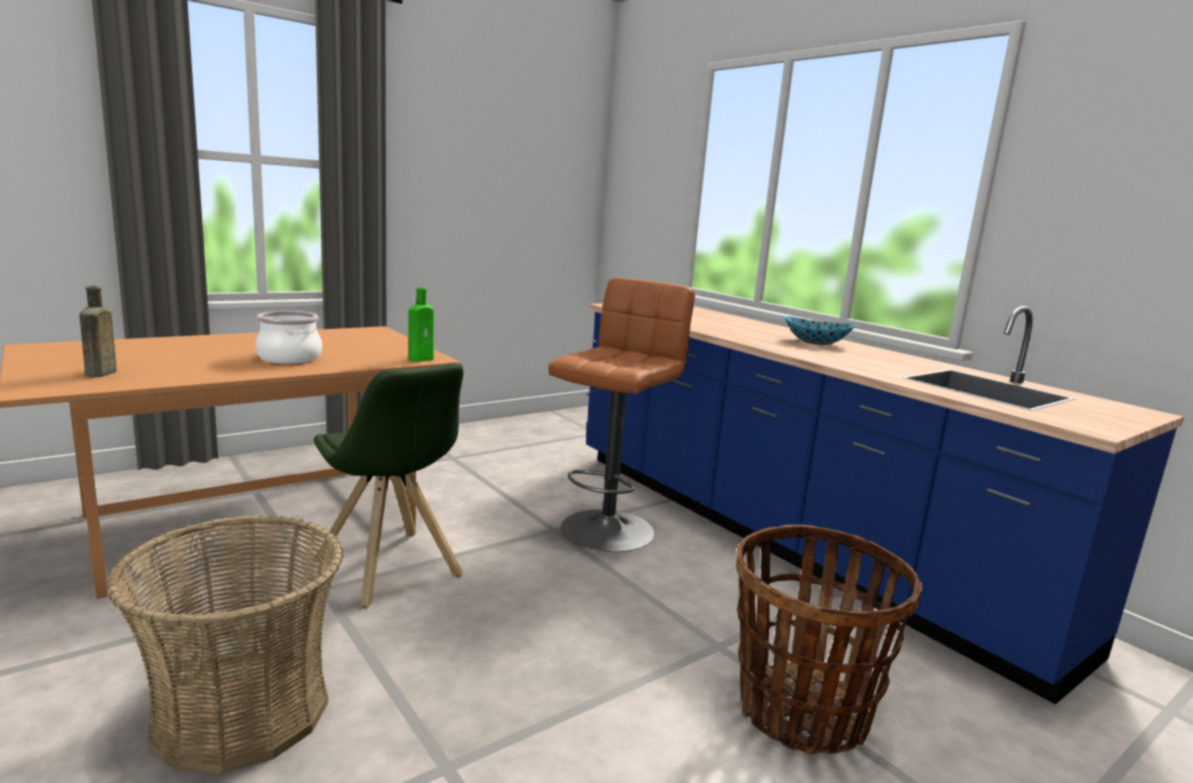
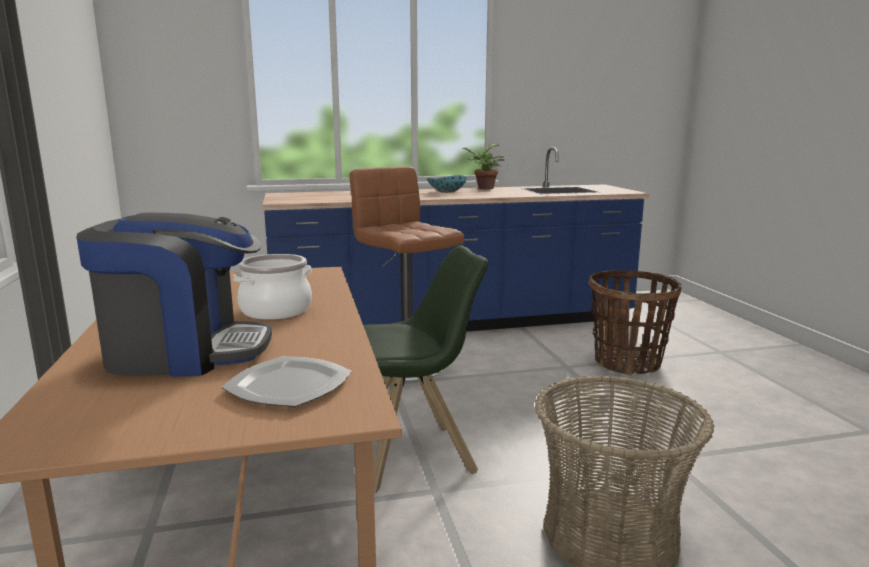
camera: 65 degrees left, 0 degrees up
brown bottle [80,286,117,378] -> plate [222,356,352,407]
green bottle [409,288,434,362] -> none
none -> coffee machine [76,213,272,377]
none -> potted plant [463,144,505,189]

